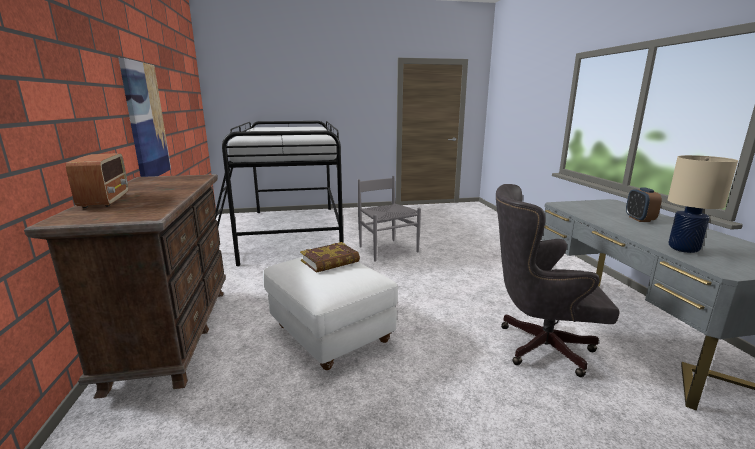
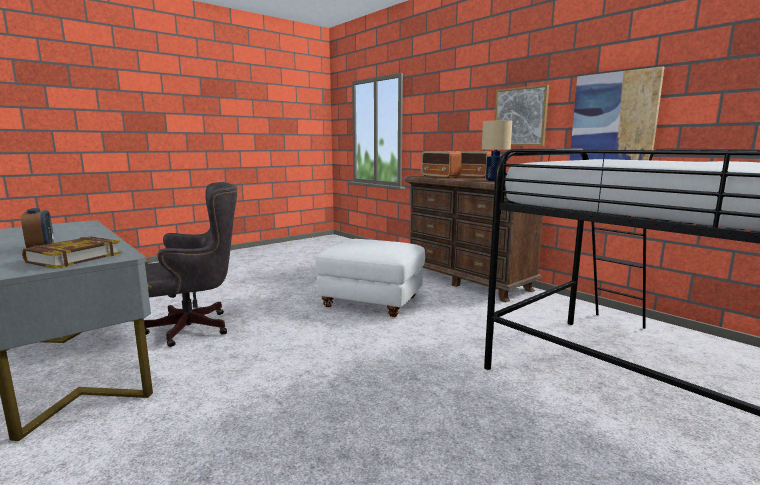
camera: 150 degrees right, 5 degrees down
book [300,242,360,273] -> book moved to [22,236,121,269]
grey chair [358,176,421,262] -> none
beige table lamp [668,155,738,253] -> beige table lamp moved to [482,120,512,181]
none -> radio [421,151,462,178]
none -> picture [495,84,549,146]

